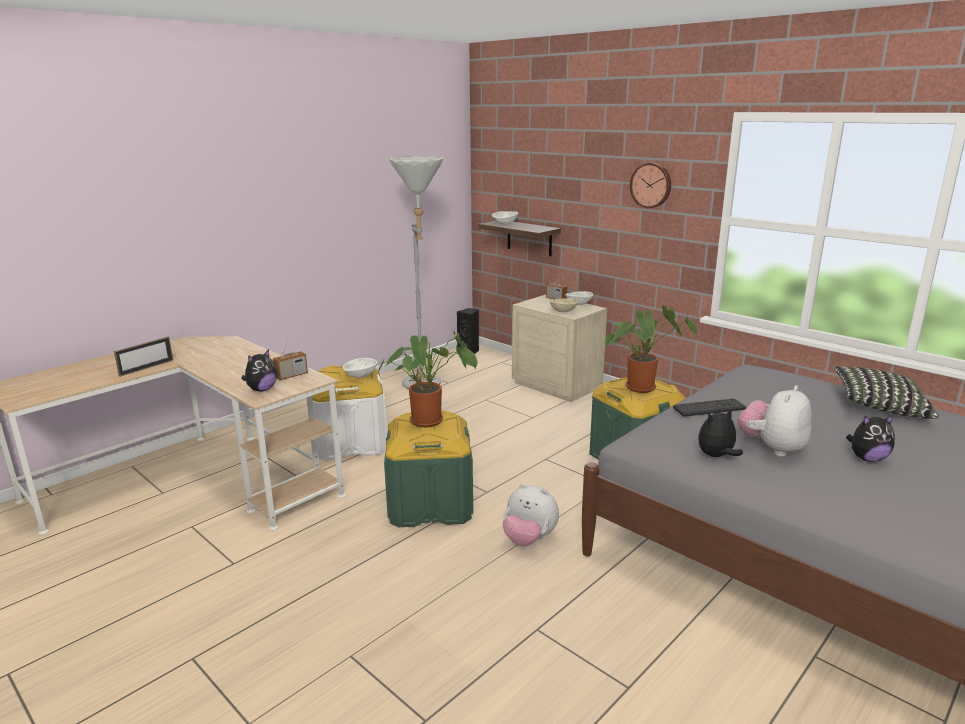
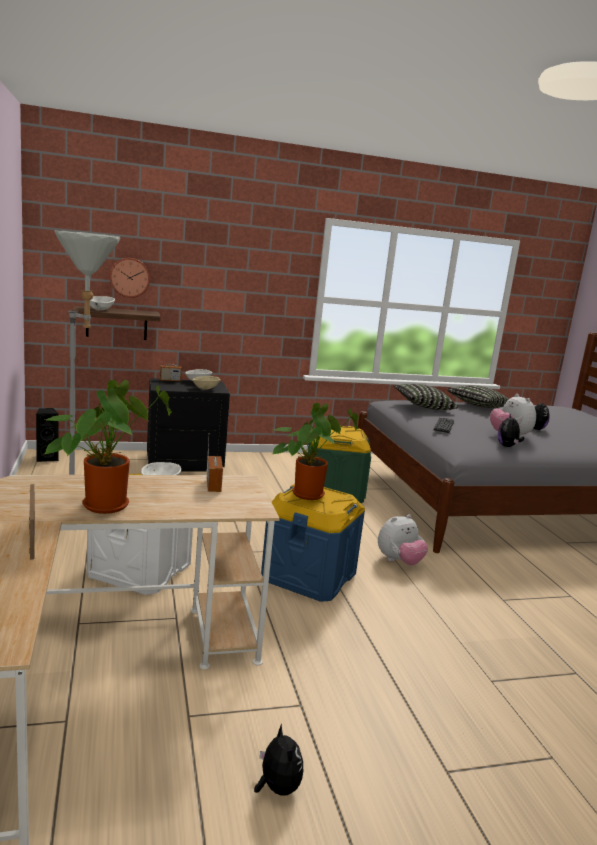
camera: 60 degrees left, 5 degrees down
plush toy [241,349,277,392] -> plush toy moved to [254,724,303,796]
green storage box [384,410,473,527] -> blue storage box [261,484,365,602]
beige nightstand [512,295,607,402] -> black nightstand [147,378,230,472]
potted plant [605,305,697,393] -> potted plant moved to [43,380,172,514]
wall clock [630,163,671,208] -> wall clock moved to [110,257,150,298]
none -> pillow [394,384,458,410]

